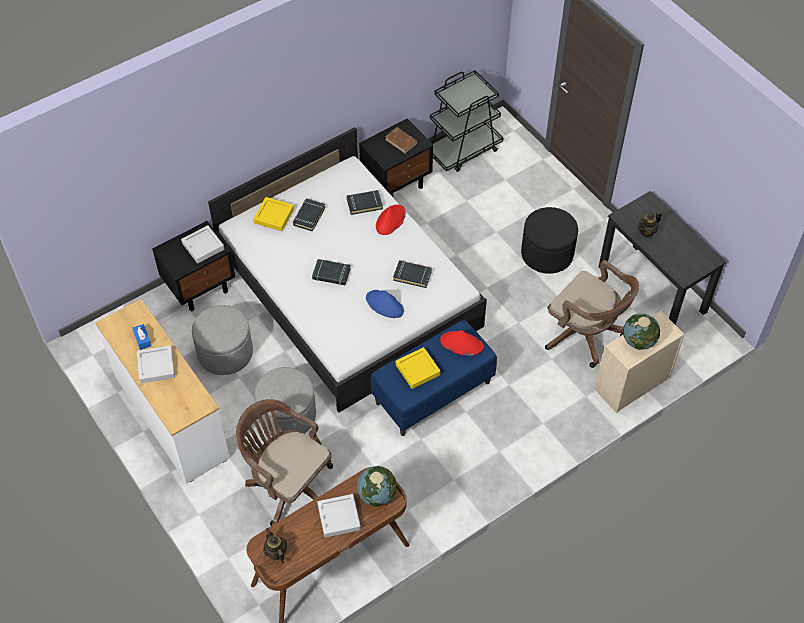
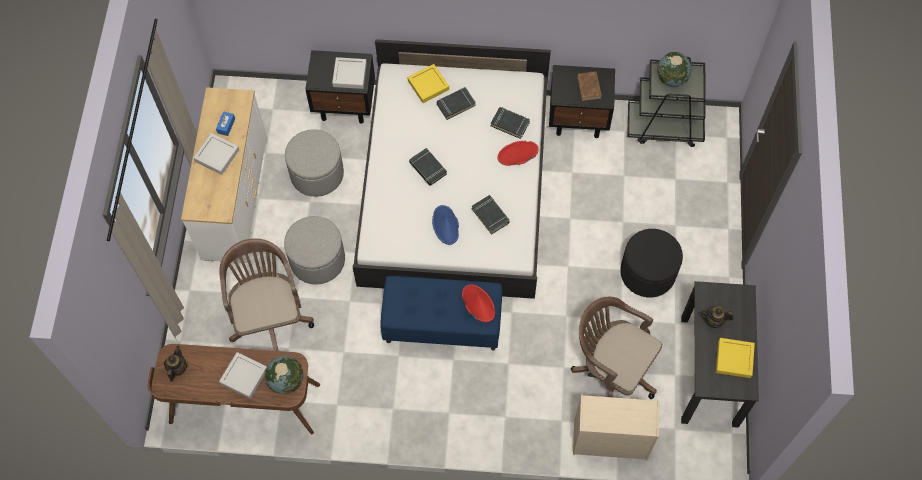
camera: 40 degrees right, 10 degrees up
yellow tray [396,347,441,389] -> yellow tray moved to [716,338,755,378]
brown office chair [545,260,639,368] -> brown office chair turned 135 degrees clockwise [571,297,662,399]
globe [623,313,660,350] -> globe moved to [657,52,692,87]

